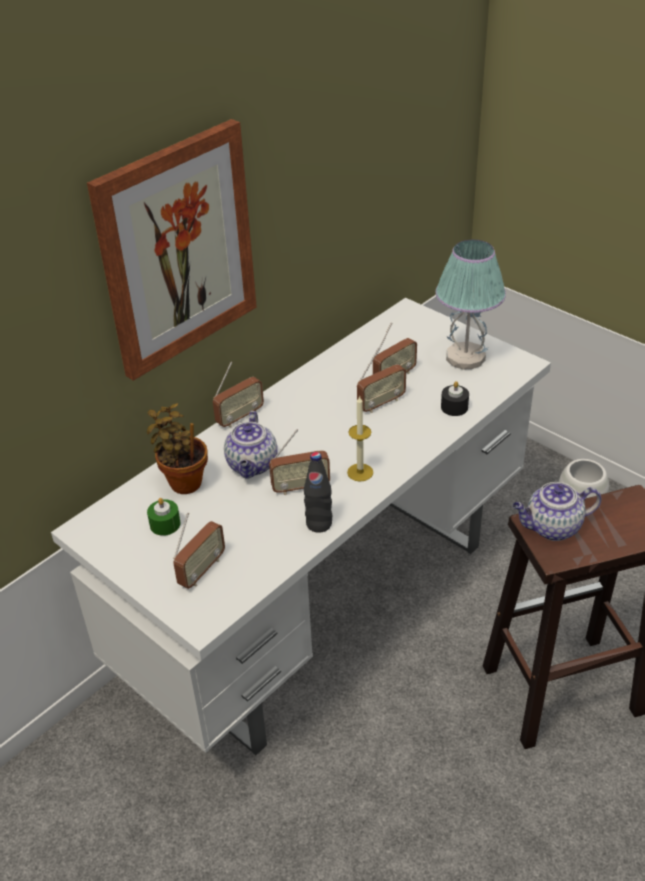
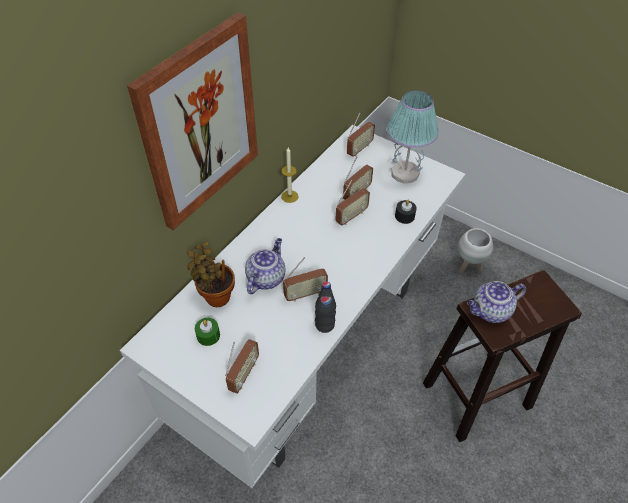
camera: 10 degrees left, 10 degrees up
radio [213,362,264,428] -> radio moved to [347,113,375,157]
teapot [224,411,278,479] -> teapot turned 150 degrees counterclockwise [245,238,285,294]
candle [347,395,373,482] -> candle moved to [281,147,299,203]

